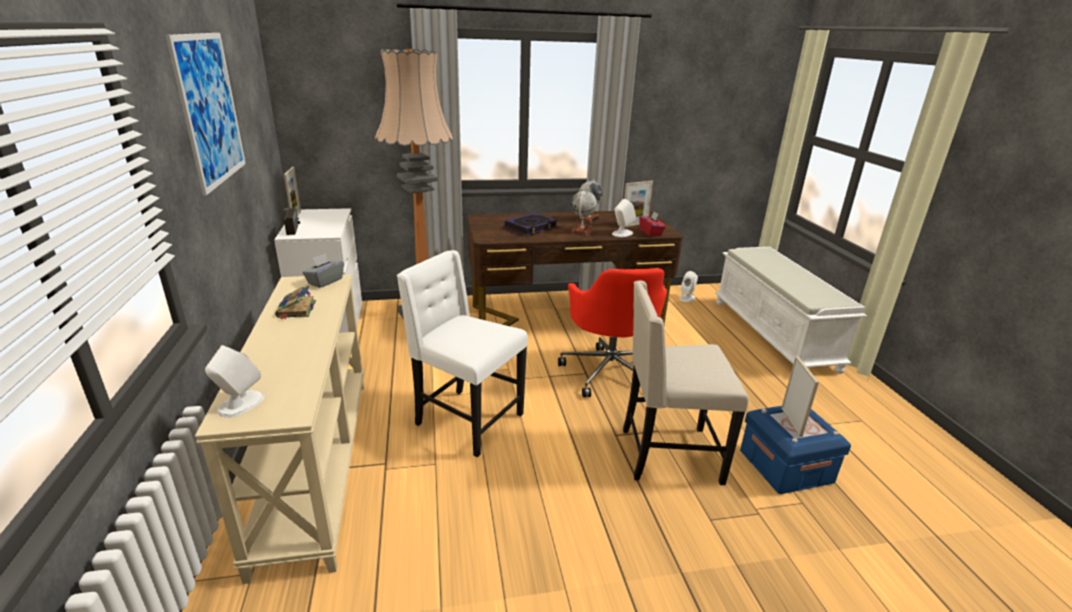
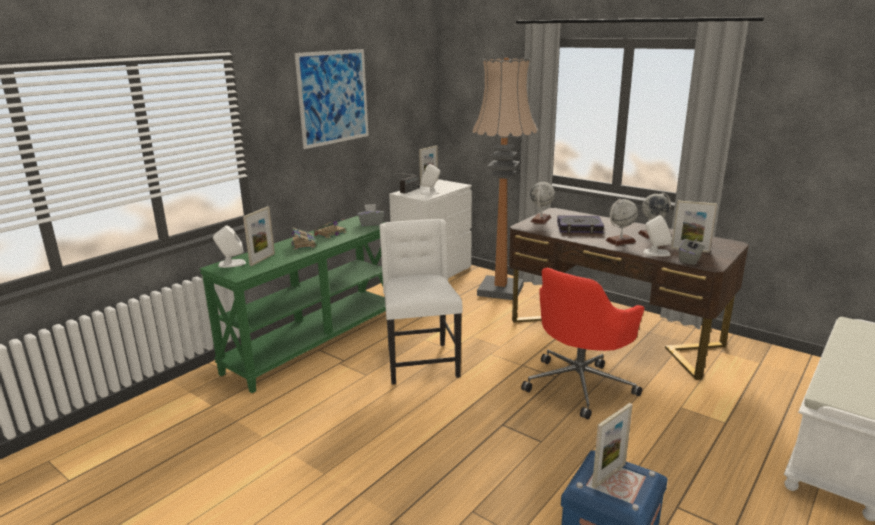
camera: 50 degrees right, 5 degrees down
beige console table [195,274,364,584] -> green console table [199,216,386,393]
beige chair [623,280,749,485] -> none
red tissue box [639,212,666,237] -> grey tissue box [679,238,705,265]
white speaker [679,271,698,302] -> white speaker moved to [420,164,440,195]
none -> picture frame [243,206,275,266]
none -> book [292,228,316,250]
none -> globe [530,182,555,224]

